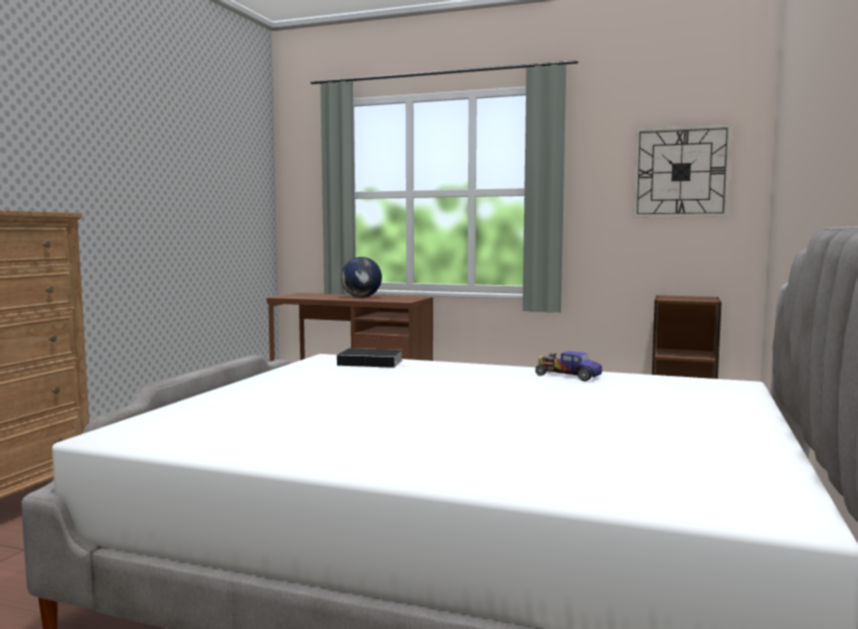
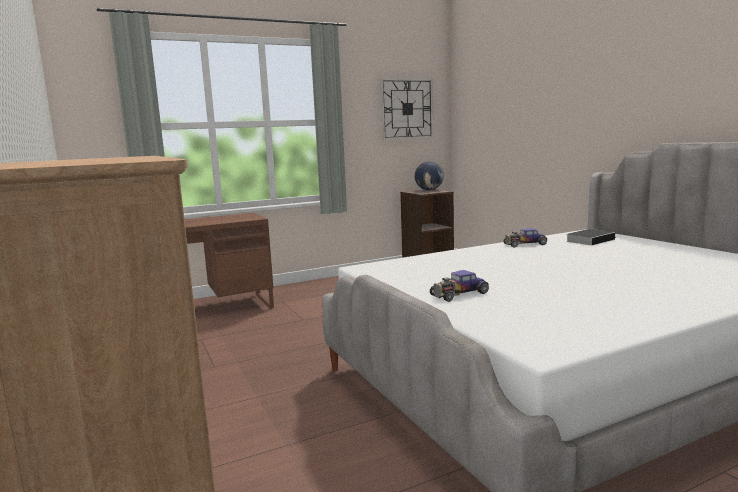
camera: 45 degrees left, 5 degrees up
book [337,348,406,368] -> book moved to [566,229,615,245]
globe [341,257,382,298] -> globe moved to [415,161,444,190]
none -> toy car [430,270,489,302]

